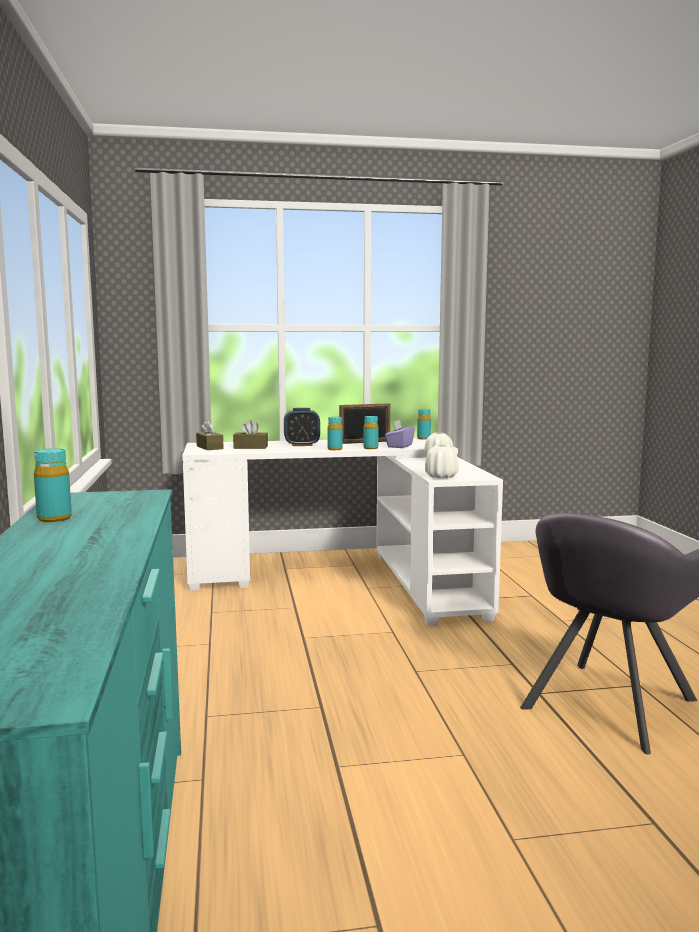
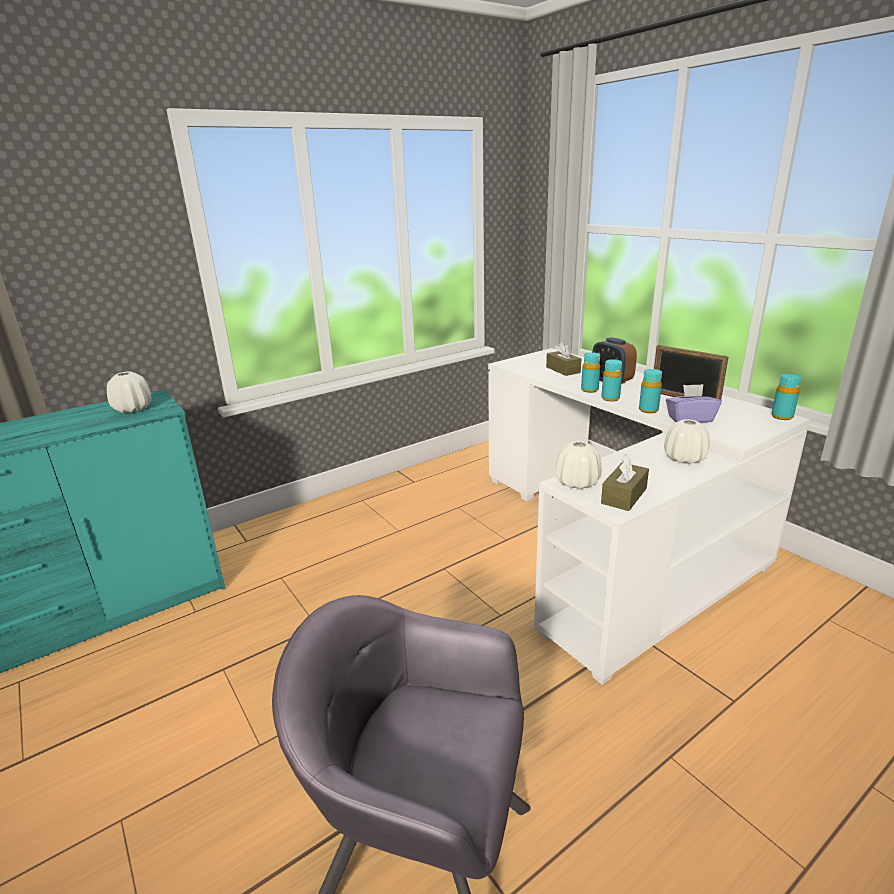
camera: 65 degrees right, 15 degrees up
turquoise bottle [34,448,72,522] -> turquoise bottle moved to [581,352,600,393]
brown tissue box [196,420,224,450] -> brown tissue box moved to [601,454,649,511]
none -> white vase [107,371,152,413]

